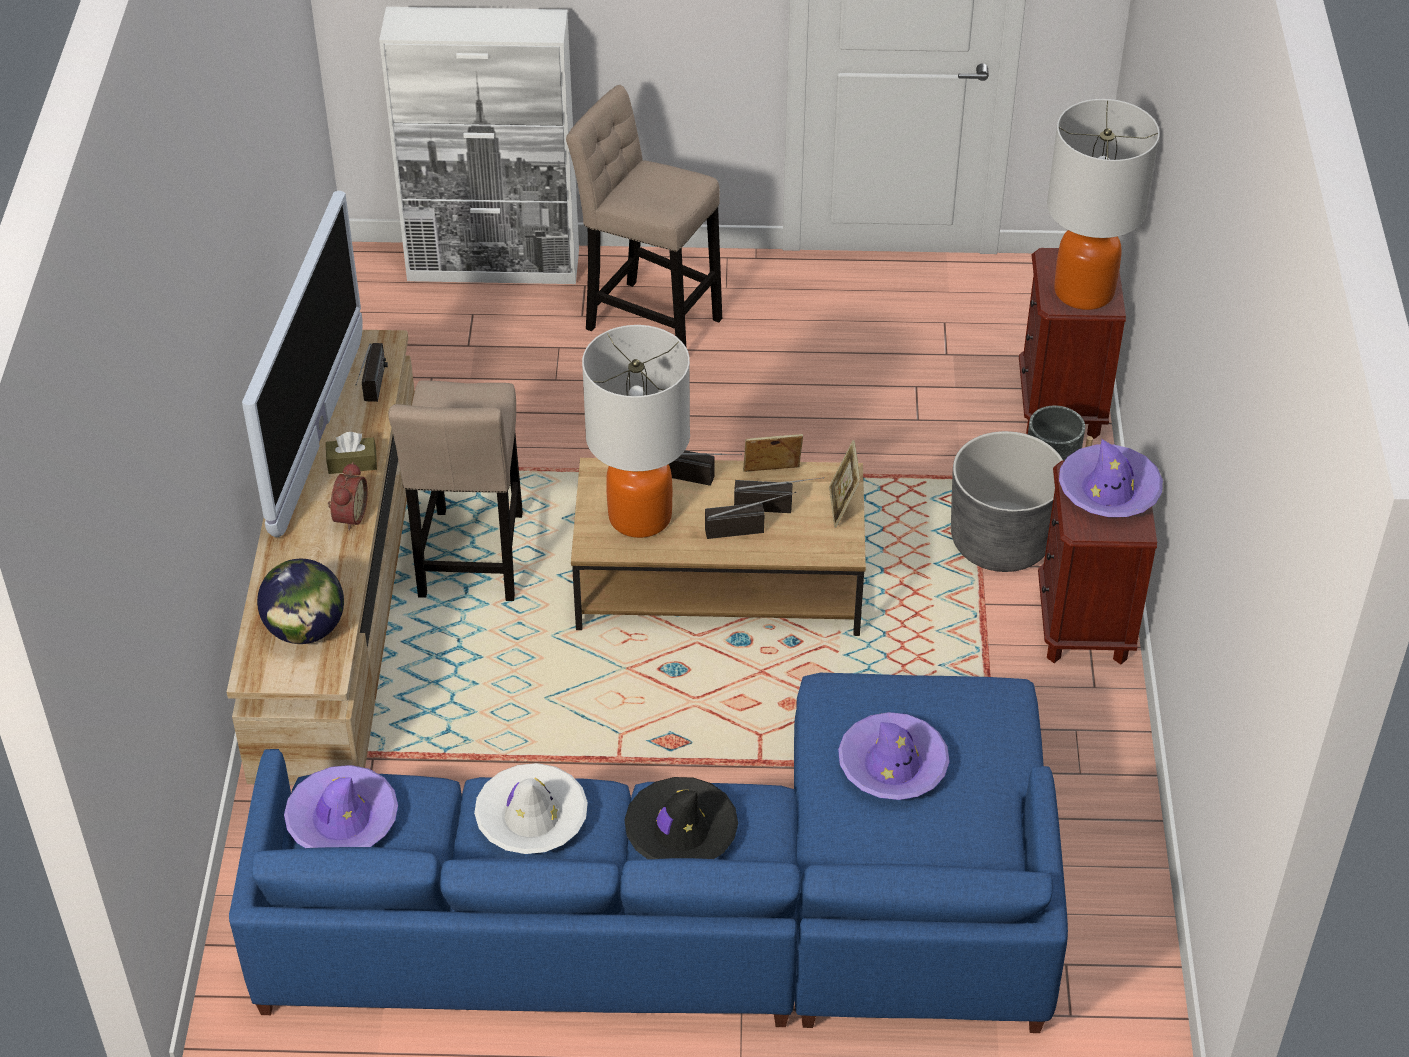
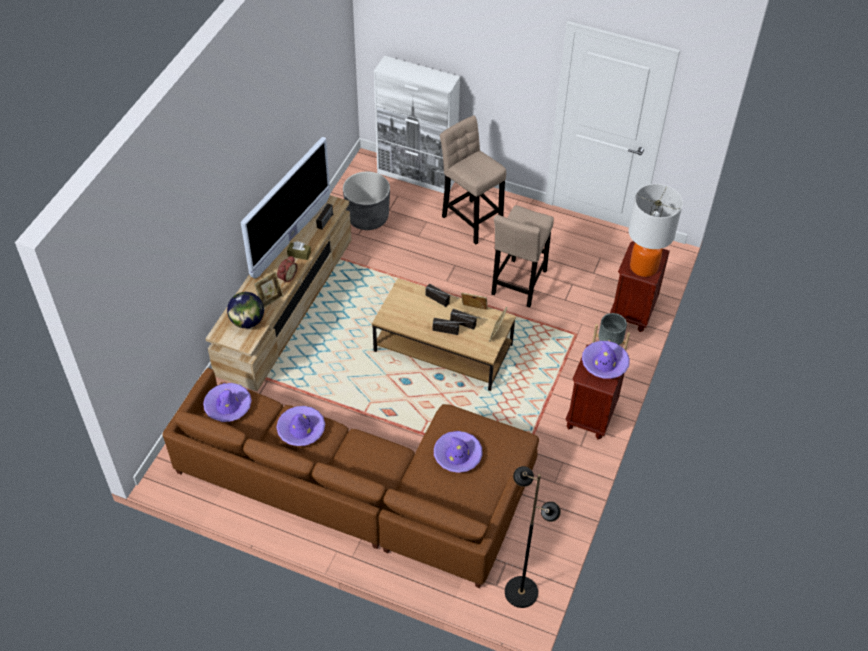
camera: 20 degrees right, 5 degrees up
blue sofa [229,673,1068,1033] -> brown sofa [163,368,539,588]
beige stool [388,380,523,601] -> beige stool moved to [491,205,554,307]
white hat [474,763,588,854] -> purple hat [276,406,325,446]
table lamp [582,325,690,538] -> none
black hat [624,777,738,859] -> none
grey planter [951,431,1063,572] -> grey planter moved to [343,172,390,230]
none -> picture frame [254,271,284,308]
none -> black floor lamp [505,466,561,608]

